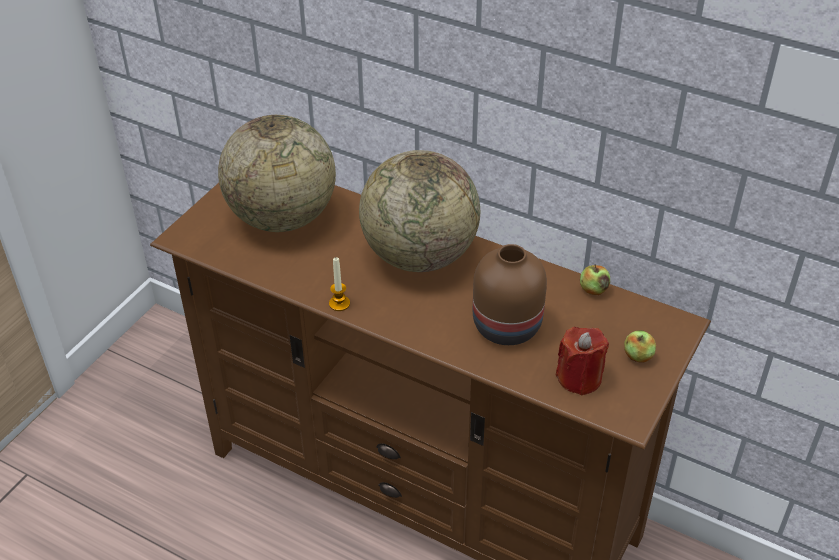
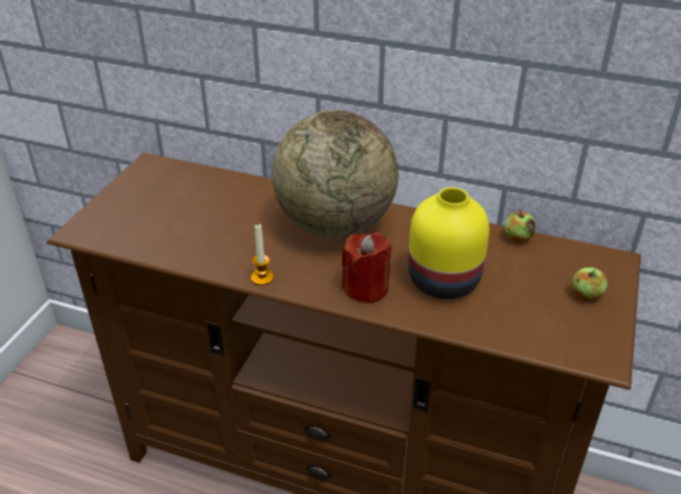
camera: 10 degrees left, 5 degrees down
globe [218,115,336,232] -> none
brown vase [473,244,547,345] -> yellow vase [408,187,490,299]
red candle [556,327,609,396] -> red candle moved to [342,233,392,304]

